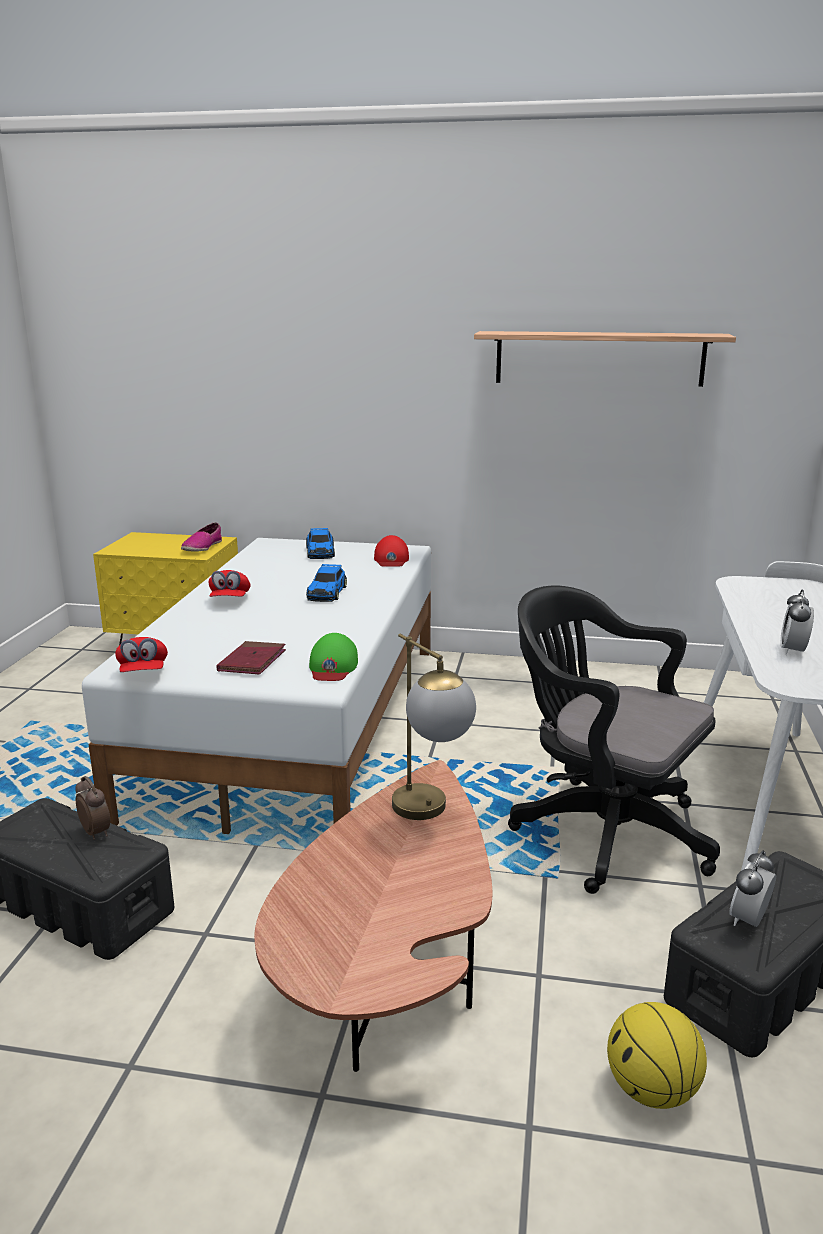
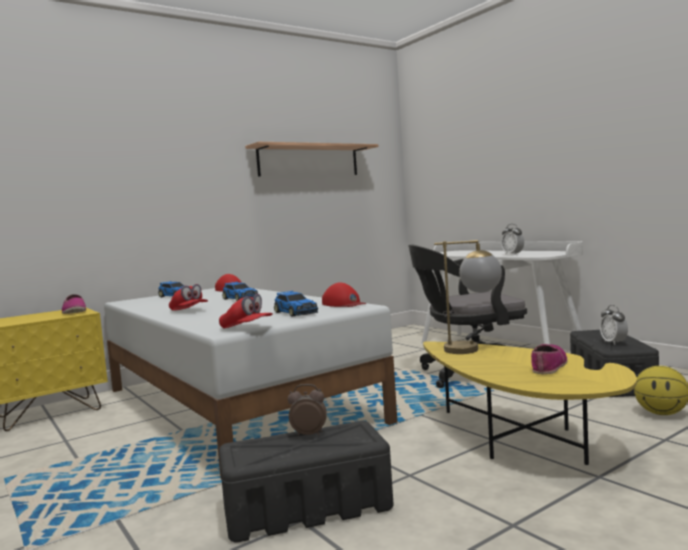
camera: 45 degrees left, 15 degrees down
red book [216,641,286,675] -> toy car [274,291,318,317]
brown coffee table [254,760,492,1072] -> yellow coffee table [423,342,637,465]
green cap [309,633,358,681] -> red cap [322,282,366,307]
none -> shoe [531,344,567,374]

